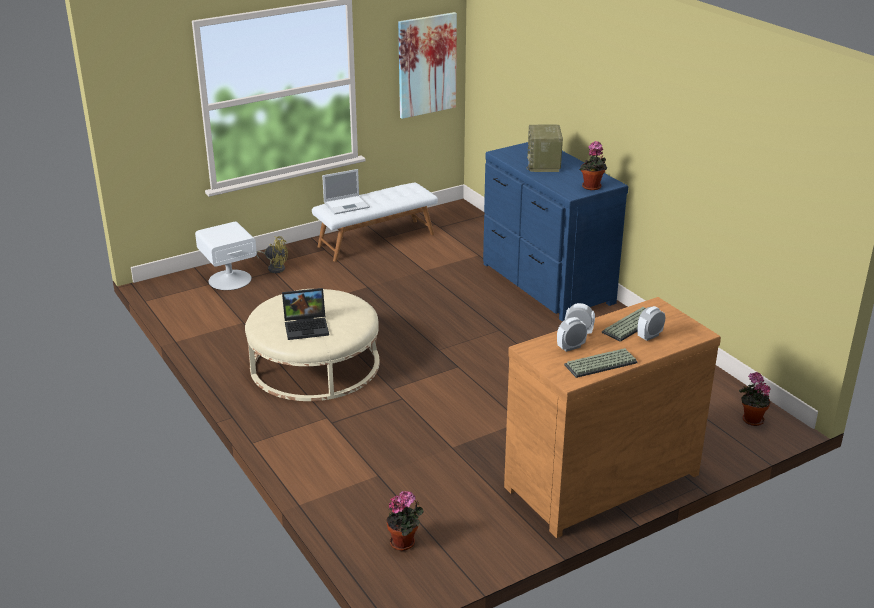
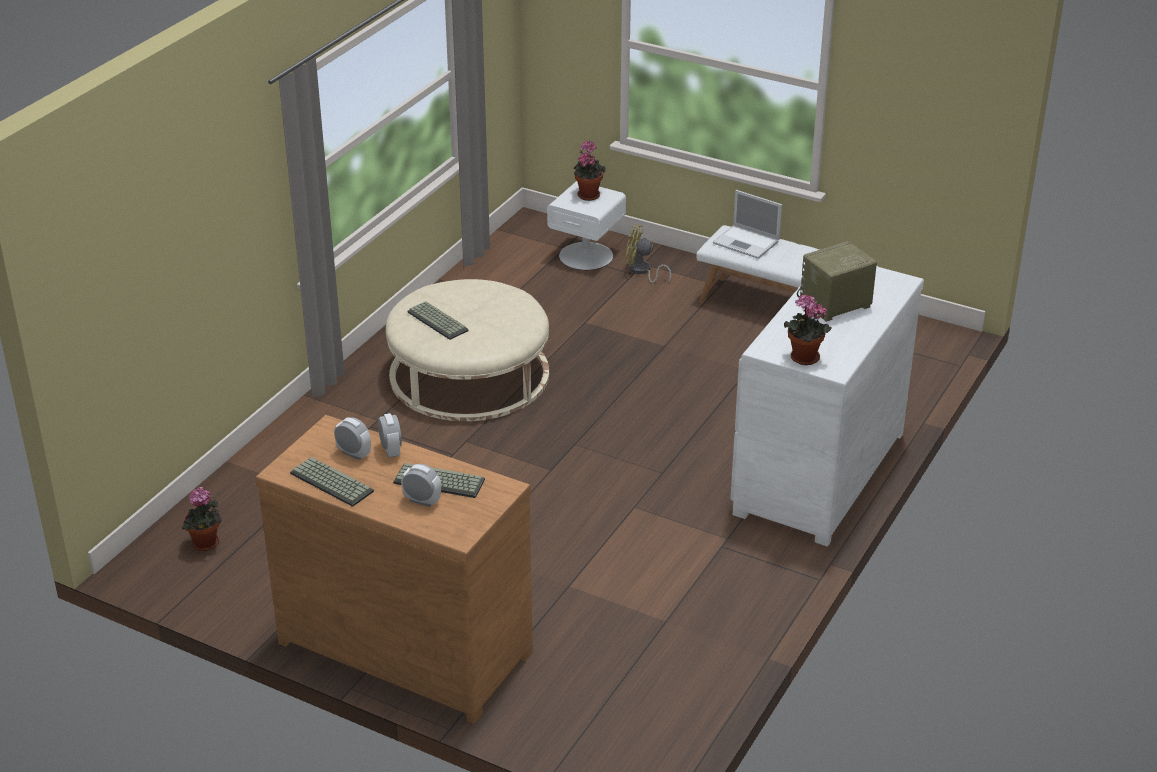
camera: 60 degrees right, 5 degrees up
yellow fan [257,236,288,273] -> yellow fan turned 120 degrees clockwise [625,224,671,284]
laptop [282,288,329,340] -> keyboard [408,301,469,340]
picture [398,12,457,119] -> none
blue dresser [483,142,628,321] -> white dresser [730,266,924,546]
potted plant [739,372,771,426] -> potted plant moved to [574,141,606,201]

